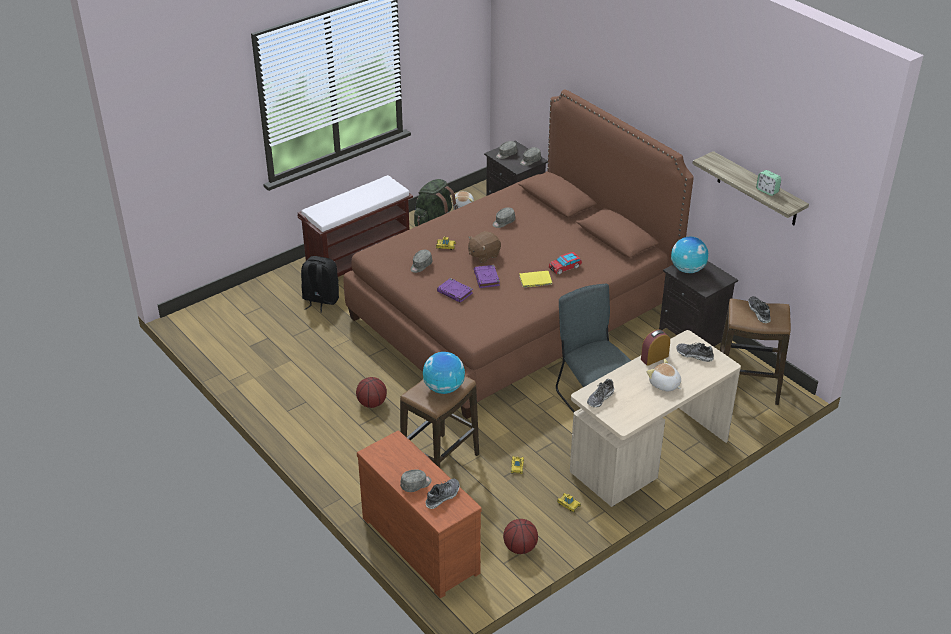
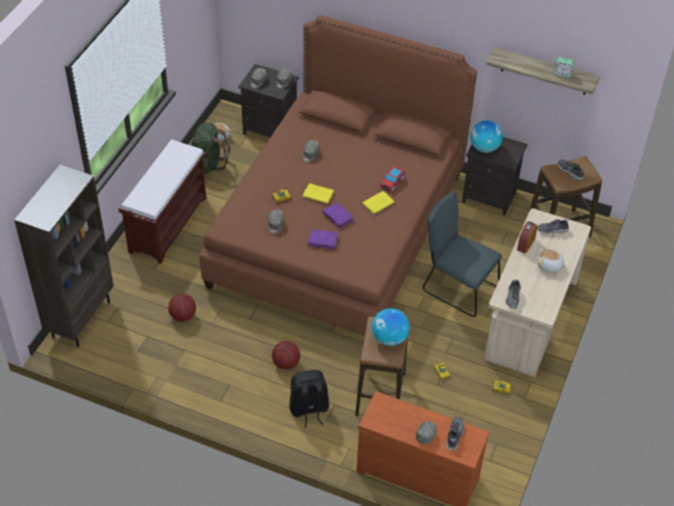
camera: 30 degrees left, 10 degrees up
black backpack [301,256,339,312] -> black backpack moved to [289,370,329,428]
brown plush toy [468,231,501,263] -> yellow book [303,183,334,204]
basketball [503,519,538,554] -> basketball moved to [168,294,196,322]
none -> brown bookcase [14,165,114,347]

